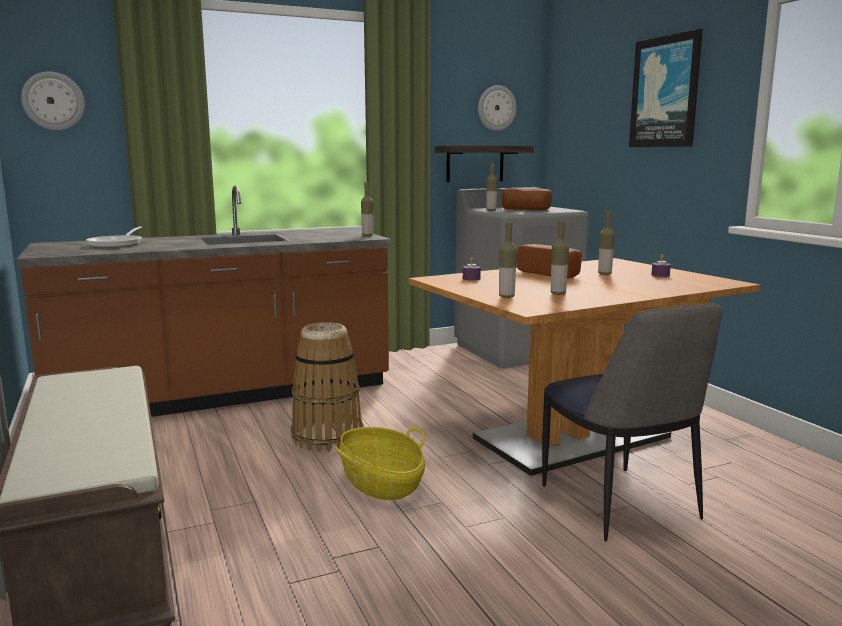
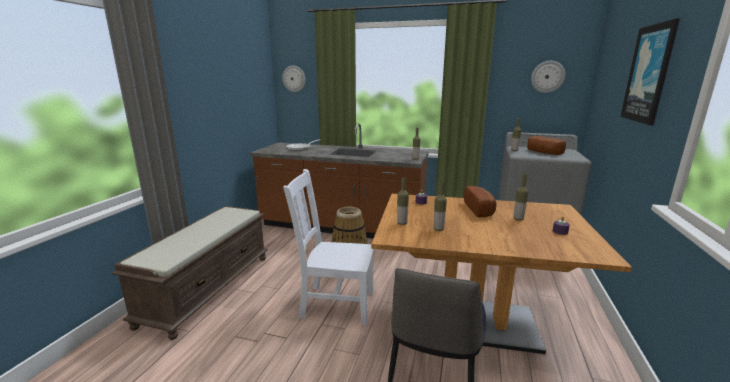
camera: 40 degrees right, 5 degrees up
basket [335,427,425,500] -> white chair [283,169,374,325]
shelf [435,146,534,182] -> none

